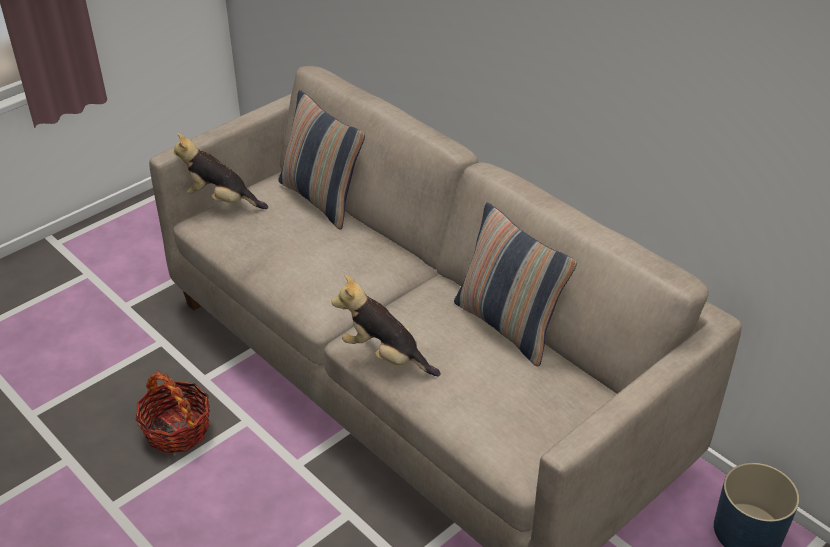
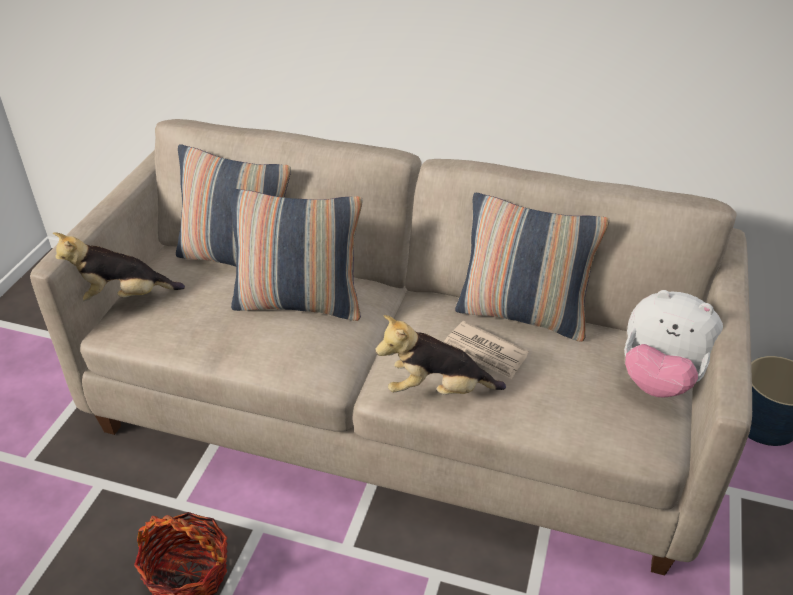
camera: 30 degrees left, 0 degrees up
none -> pillow [228,188,363,321]
none -> newspaper [444,321,529,379]
none -> plush toy [624,290,723,398]

